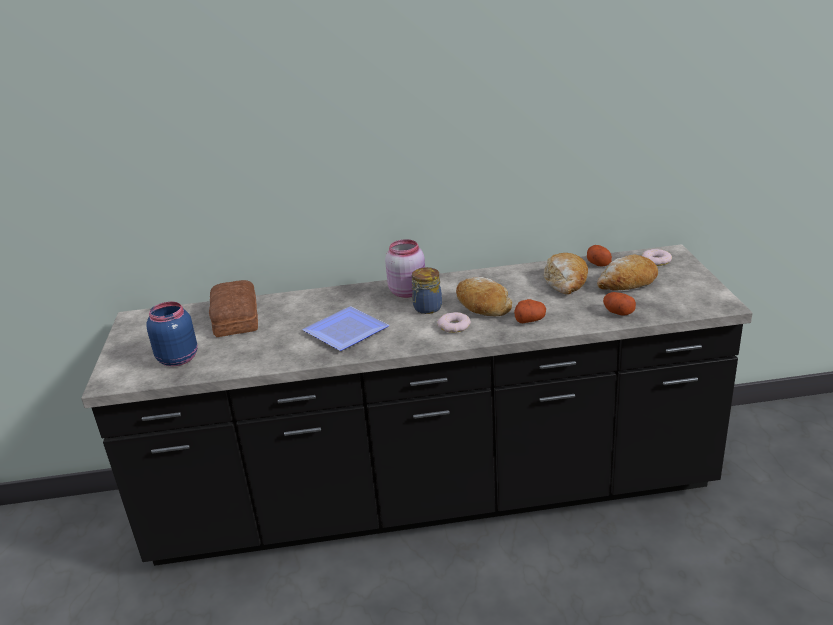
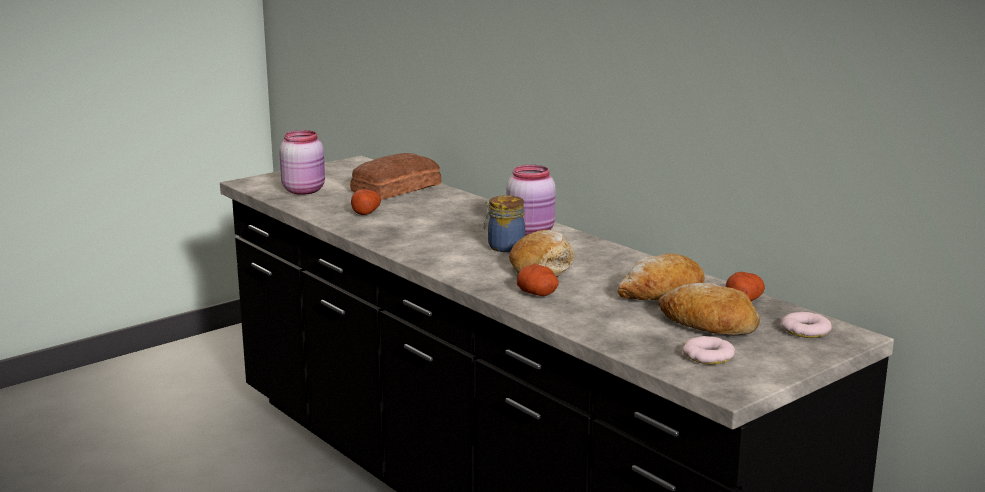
camera: 55 degrees right, 10 degrees down
blue jar [146,302,198,366] -> pink jar [279,130,325,195]
plate [302,306,389,351] -> none
donut [437,312,471,333] -> donut moved to [682,336,735,364]
potato [603,292,636,316] -> potato moved to [351,189,381,215]

